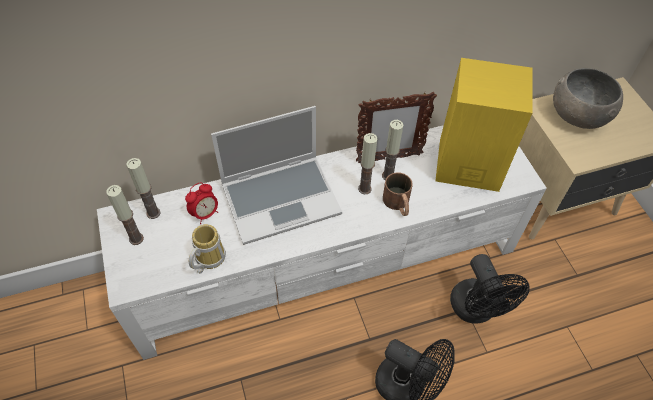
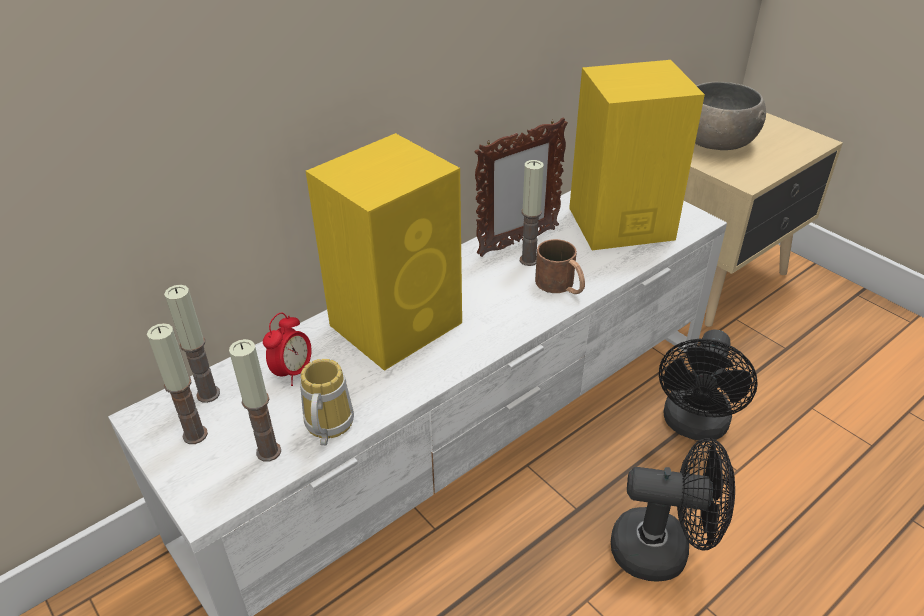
camera: 20 degrees left, 15 degrees down
laptop [211,106,342,245] -> yellow speaker [306,133,462,371]
candle [358,133,377,194] -> candle moved to [229,339,281,462]
black fan [450,254,530,324] -> black fan turned 60 degrees clockwise [659,330,758,441]

